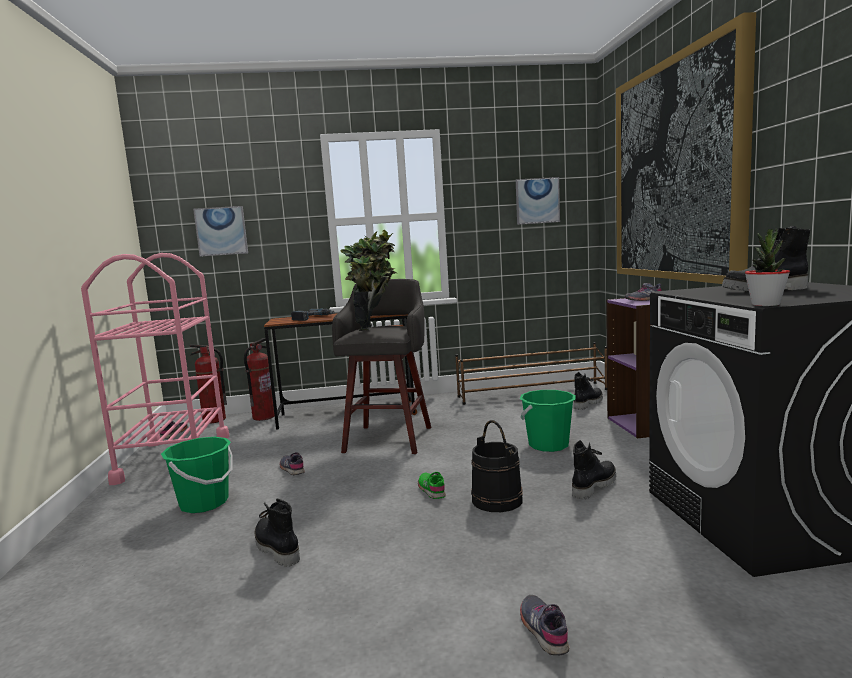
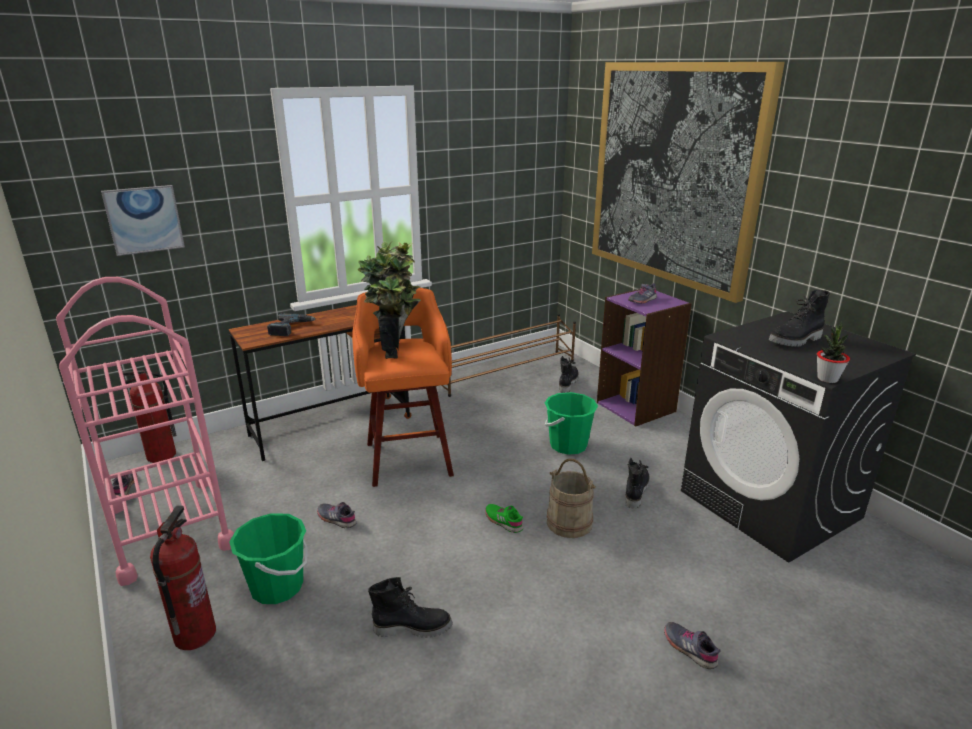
camera: 25 degrees left, 15 degrees up
fire extinguisher [244,338,275,421] -> fire extinguisher moved to [150,505,216,650]
black boot [254,499,300,567] -> black boot turned 150 degrees clockwise [368,577,453,638]
grey stool [332,279,431,454] -> orange stool [352,288,454,487]
black bucket [471,420,523,512] -> beige bucket [547,459,596,538]
picture [516,177,560,225] -> none

